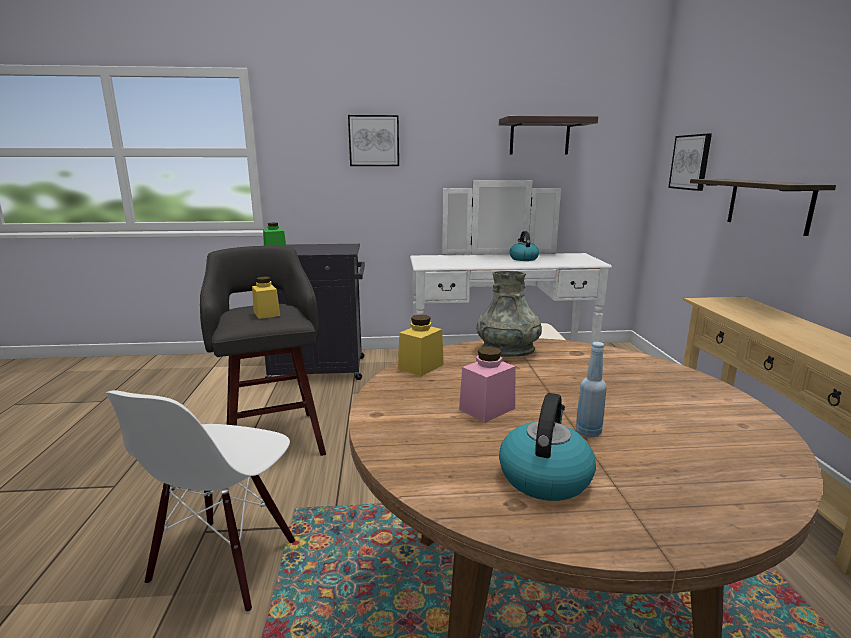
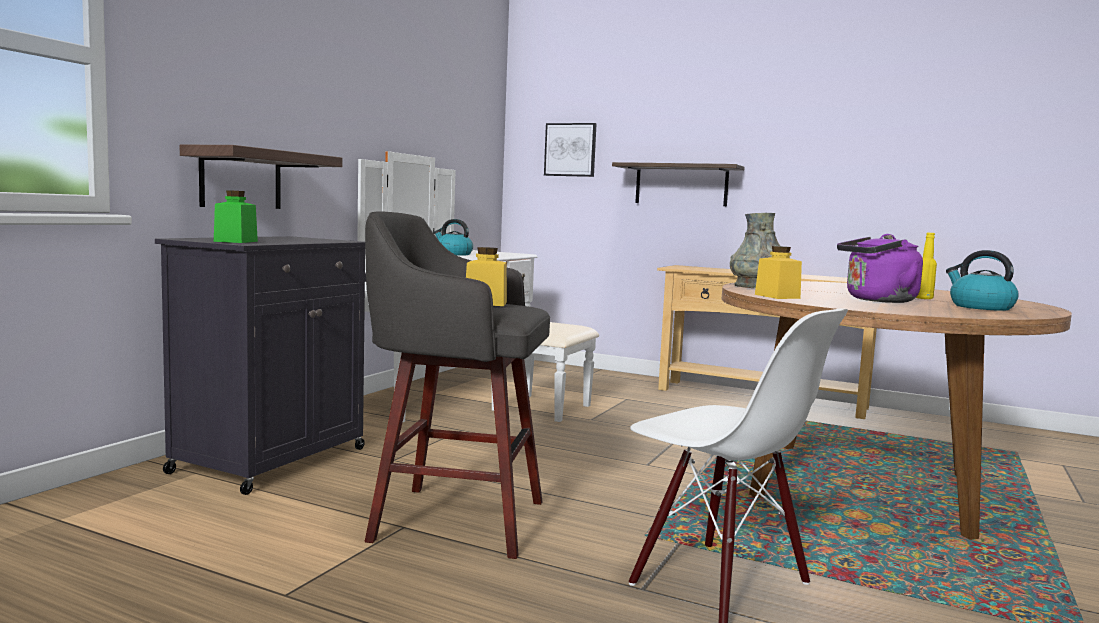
camera: 60 degrees left, 10 degrees down
picture [348,115,399,166] -> none
pink jar [459,347,515,423] -> purple kettle [837,234,923,303]
shelf [499,116,598,154] -> shelf moved to [180,145,342,209]
blue bottle [576,342,607,438] -> yellow bottle [916,233,937,299]

